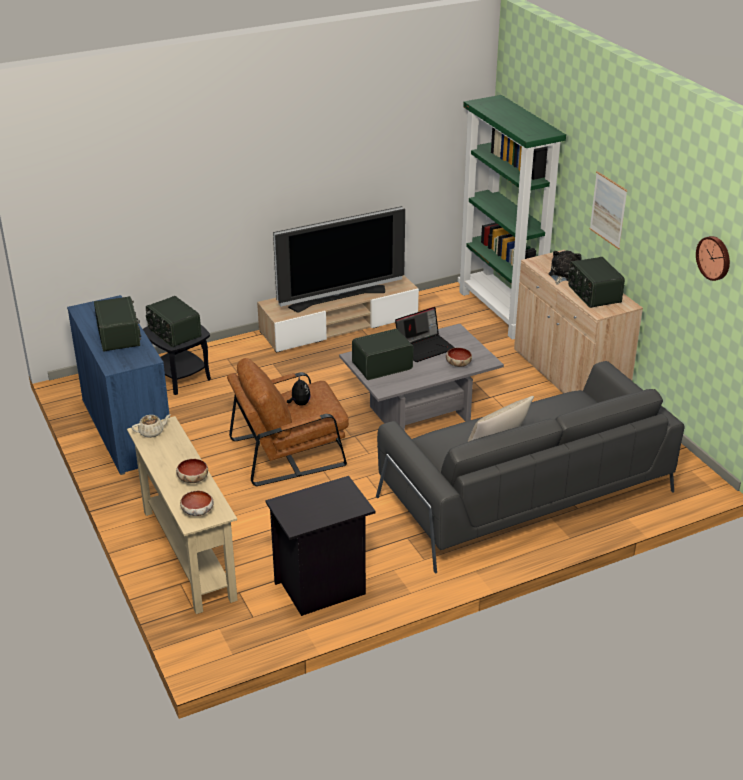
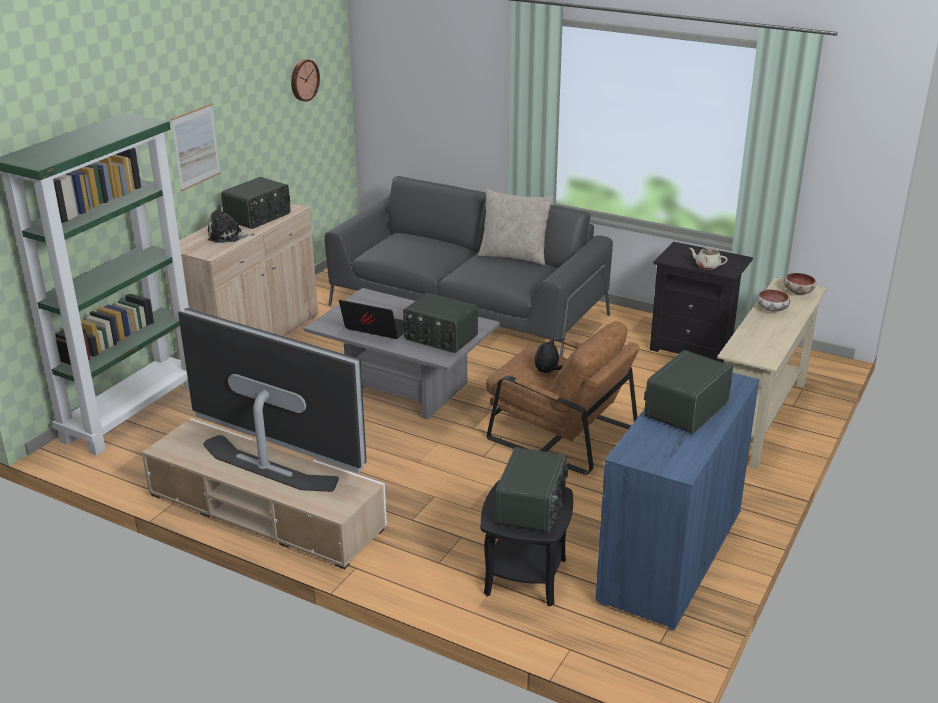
camera: 125 degrees left, 5 degrees down
beige teapot [132,415,170,438] -> beige teapot moved to [690,247,728,270]
bowl [446,348,472,367] -> none

